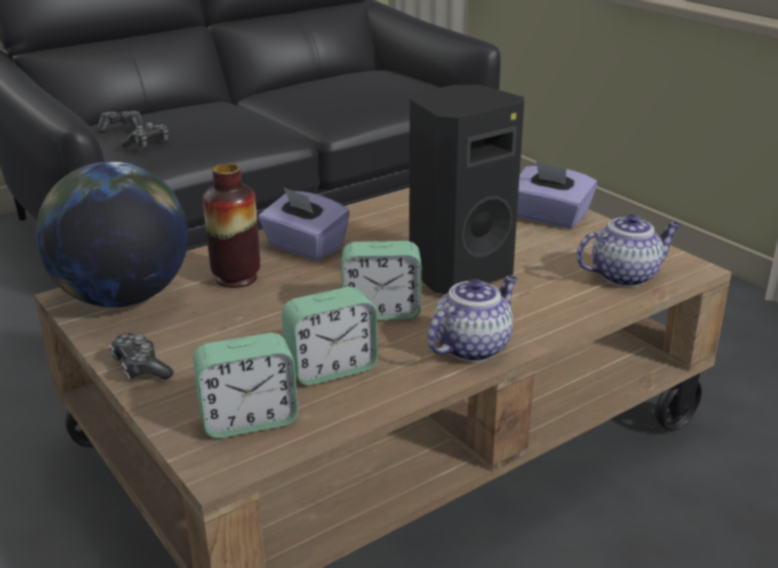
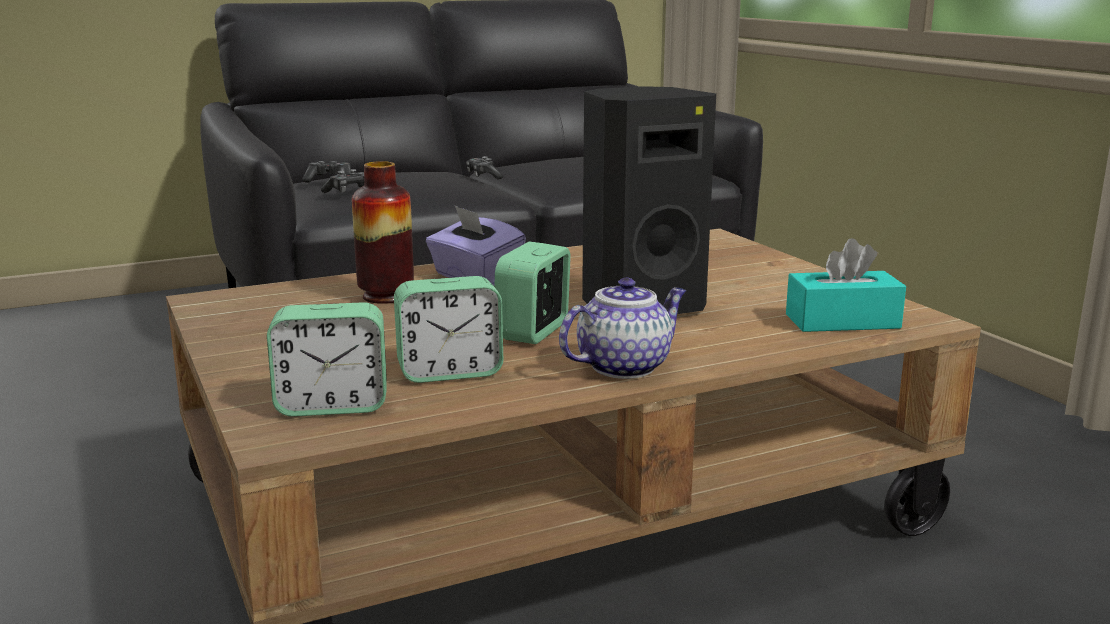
camera: 10 degrees right, 10 degrees down
globe [36,161,188,307] -> none
game controller [110,333,174,380] -> game controller moved to [466,156,504,180]
alarm clock [341,241,421,320] -> alarm clock turned 105 degrees clockwise [495,242,571,344]
purple tissue box [517,161,597,229] -> none
teapot [576,214,681,287] -> turquoise tissue box [786,238,906,332]

